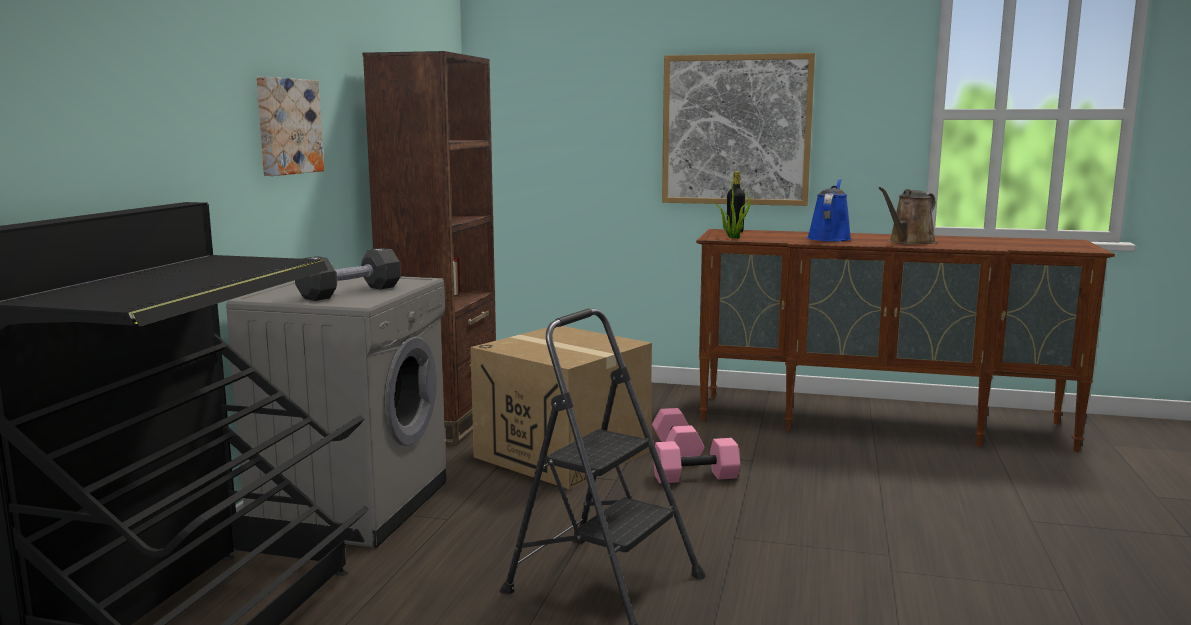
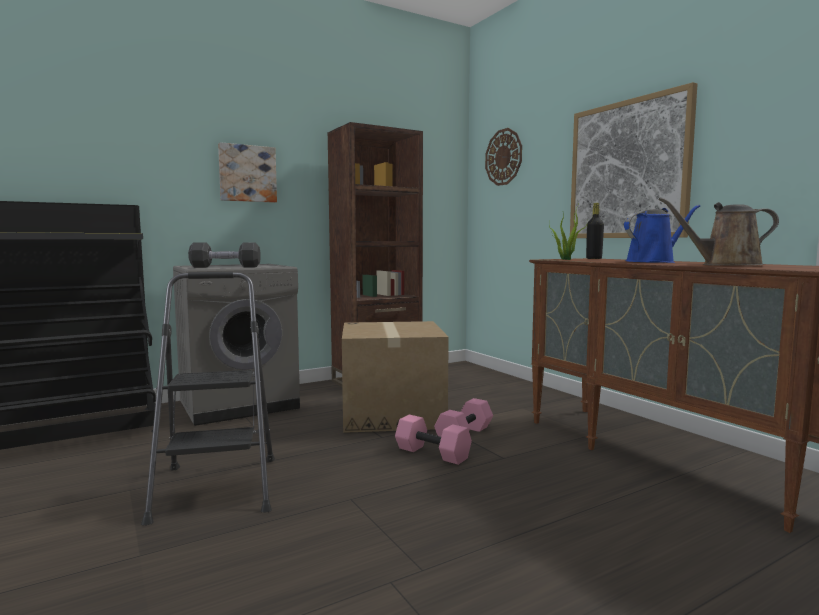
camera: 45 degrees right, 5 degrees down
none -> wall clock [485,128,522,186]

